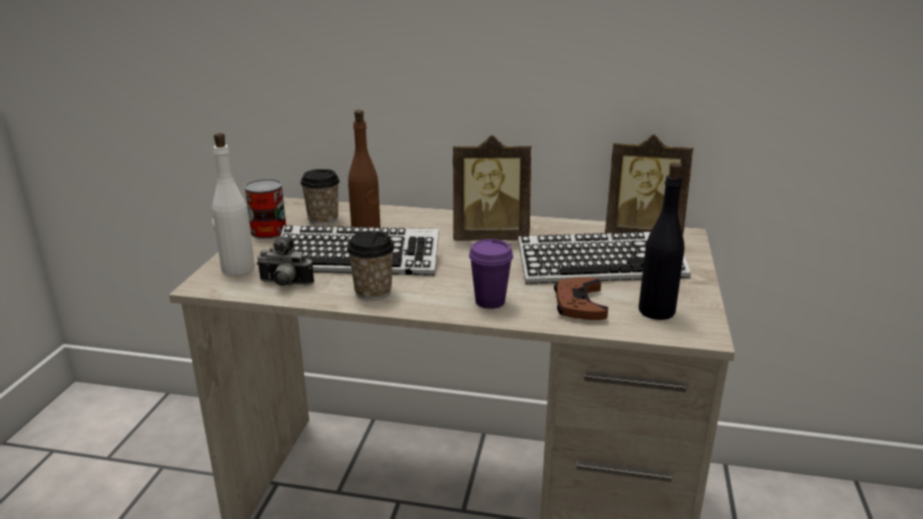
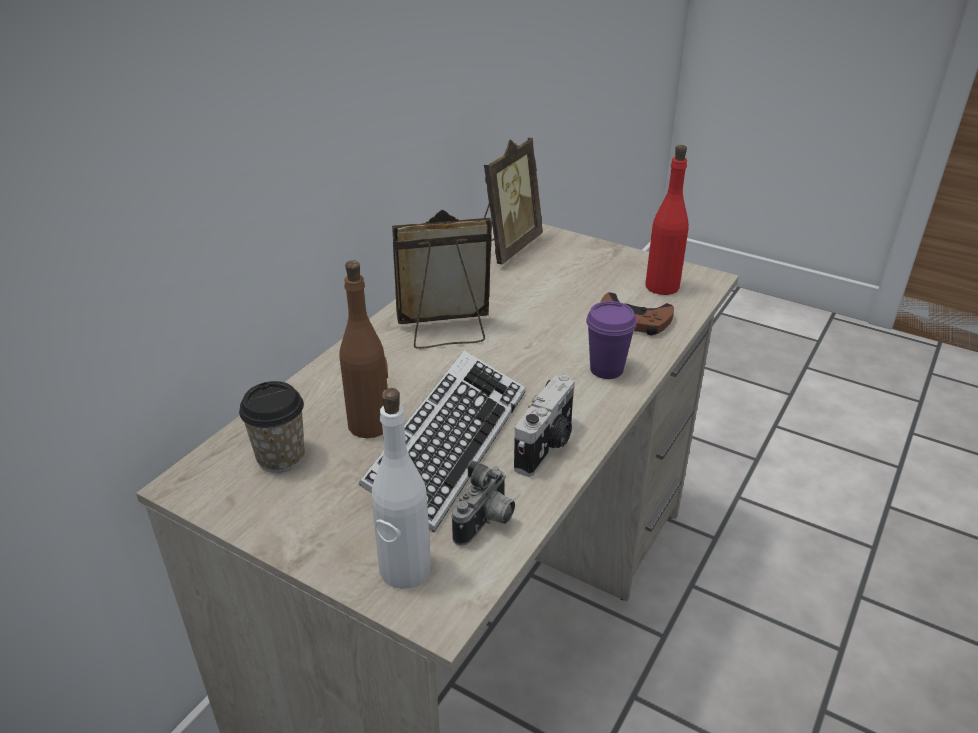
camera: 70 degrees left, 10 degrees up
can [244,179,286,239] -> none
cup [347,231,395,301] -> camera [514,375,575,477]
picture frame [453,135,531,241] -> picture frame turned 120 degrees counterclockwise [392,210,492,349]
keyboard [518,232,691,284] -> none
black bottle [639,162,685,320] -> red bottle [645,145,689,295]

